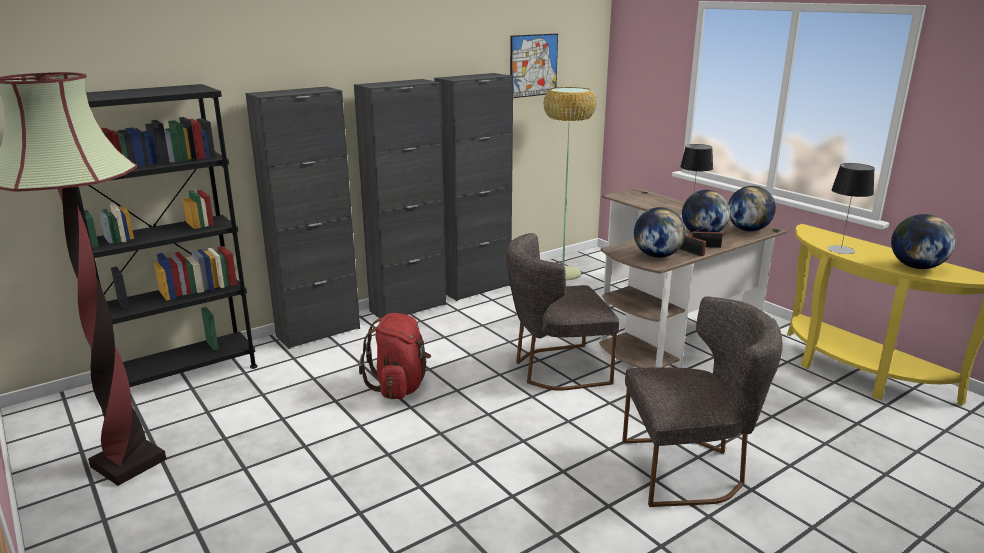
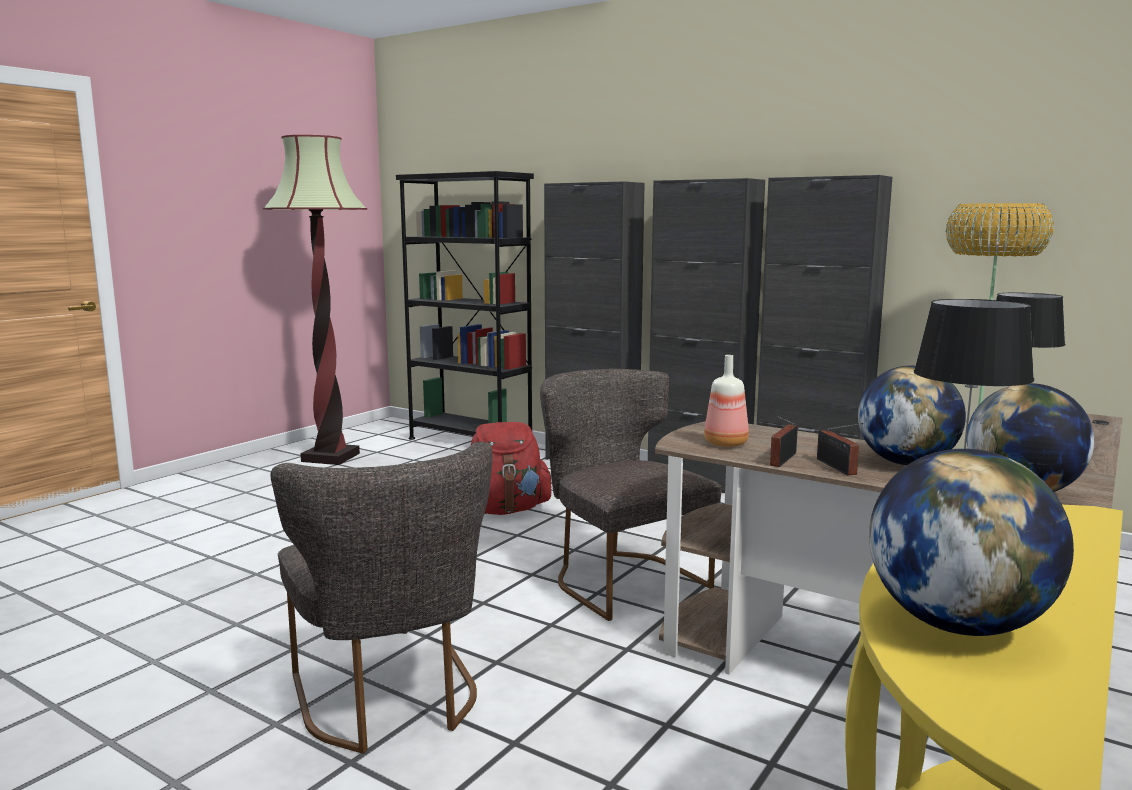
camera: 70 degrees right, 10 degrees down
picture [510,34,558,98] -> none
globe [634,207,686,258] -> bottle [704,355,749,447]

